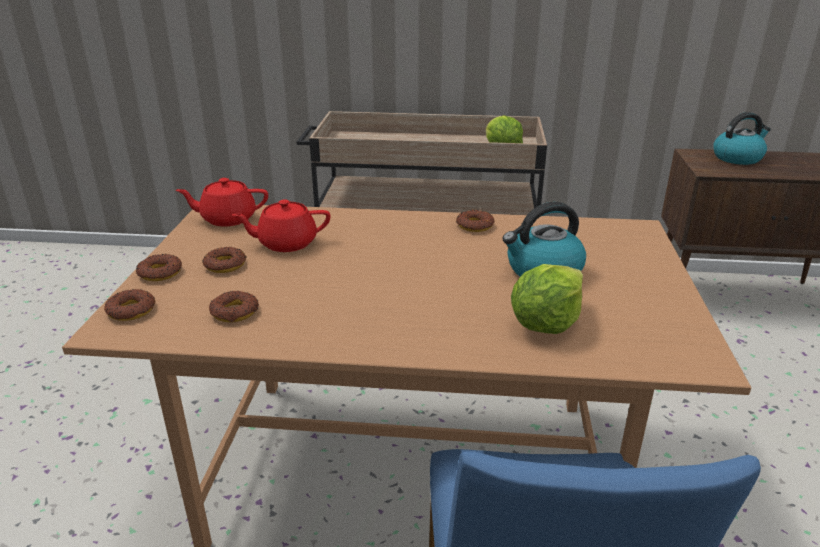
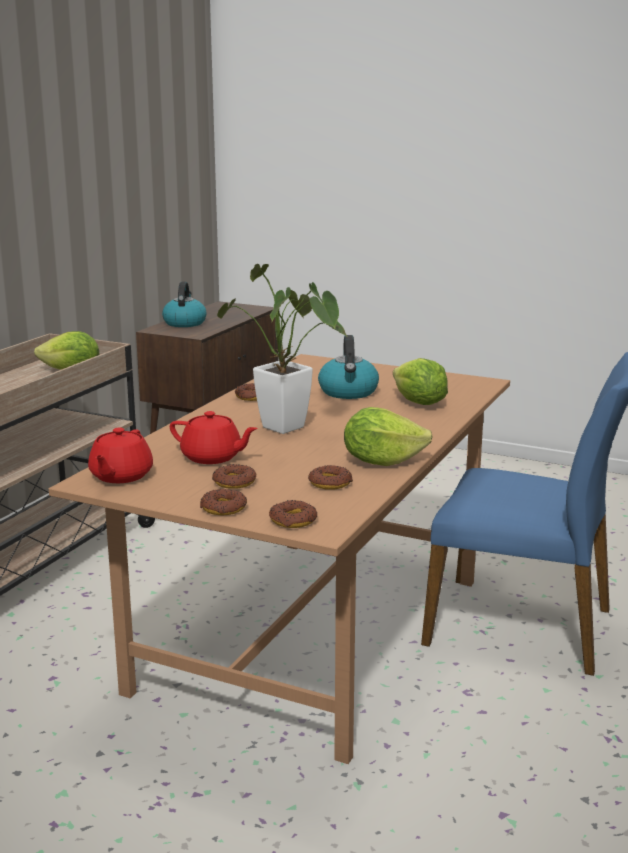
camera: 70 degrees left, 10 degrees down
red teapot [232,199,331,252] -> red teapot turned 75 degrees counterclockwise [170,411,258,464]
none -> potted plant [217,264,348,434]
none -> lettuce [344,407,433,466]

